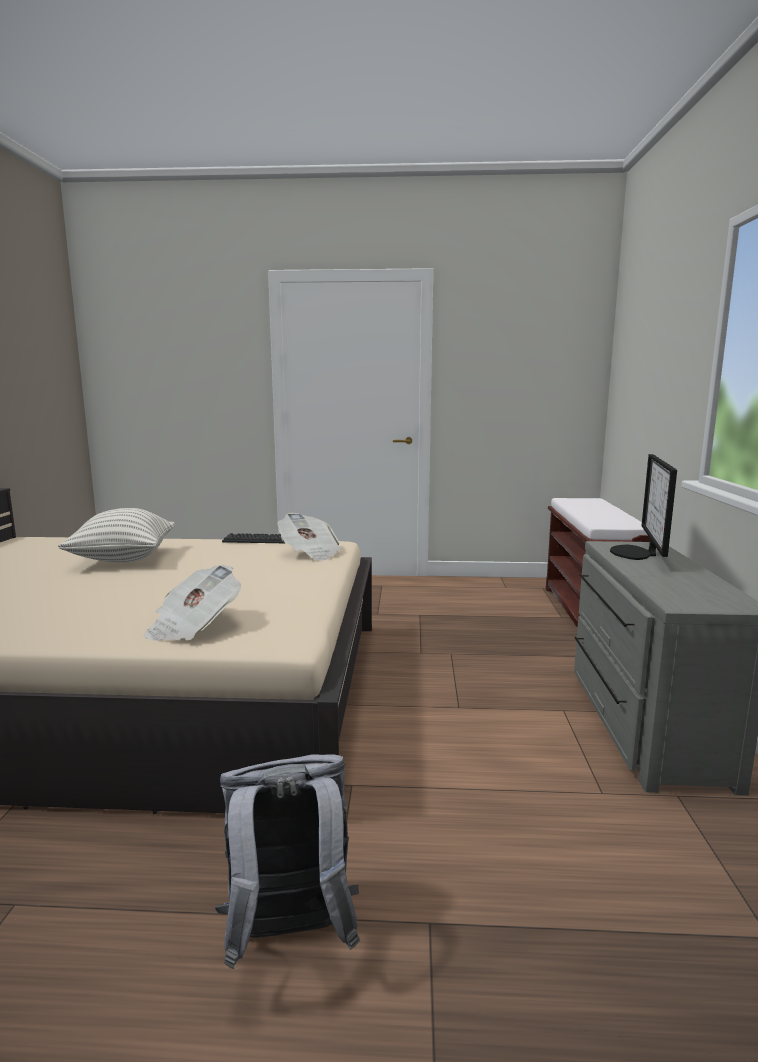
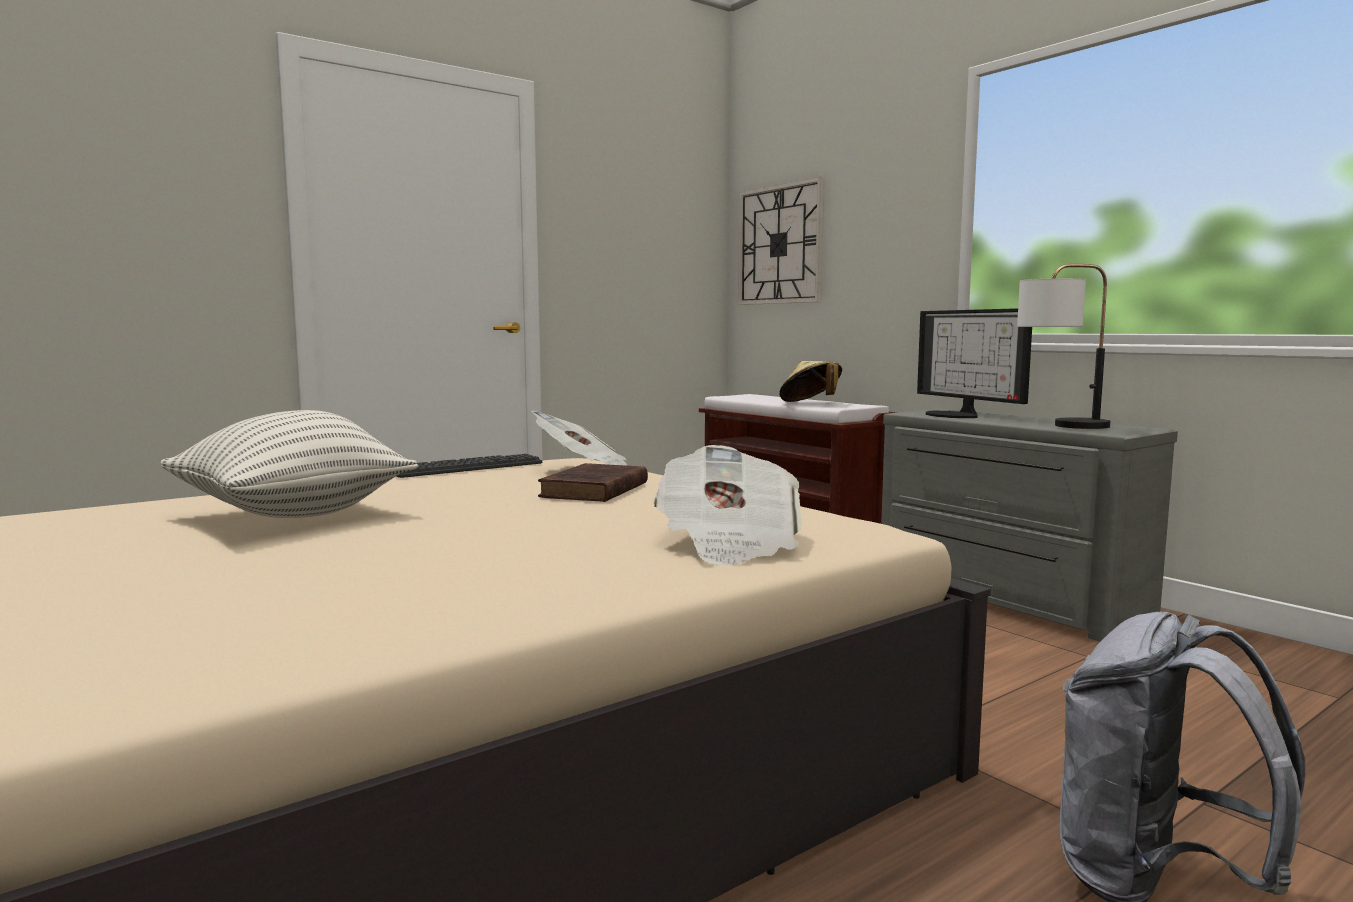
camera: 40 degrees left, 5 degrees down
none -> brown book [538,463,648,502]
none -> wall clock [738,177,824,305]
none -> beige hat [780,361,842,402]
none -> table lamp [1017,264,1110,429]

